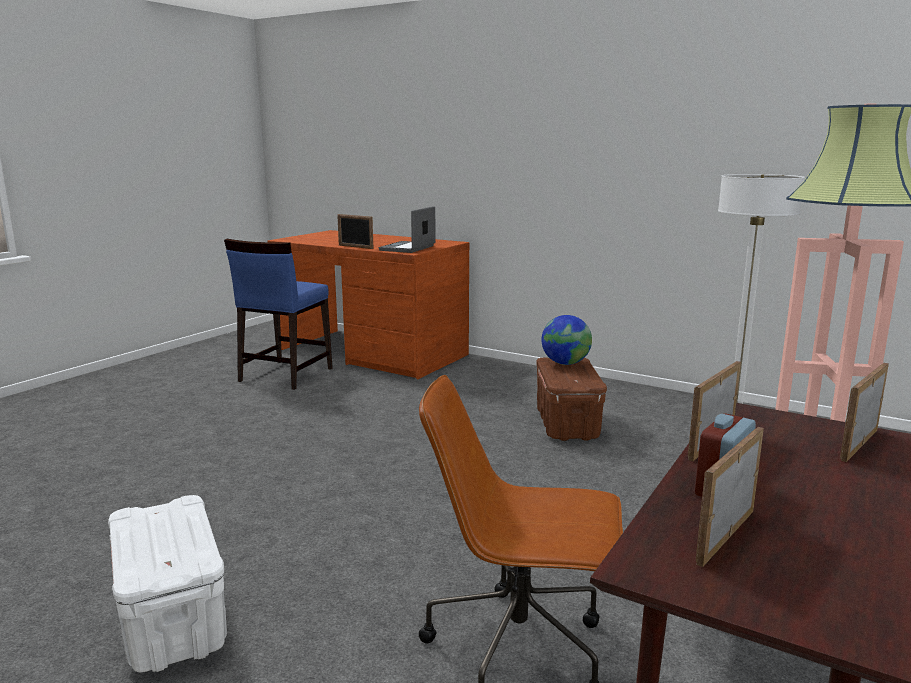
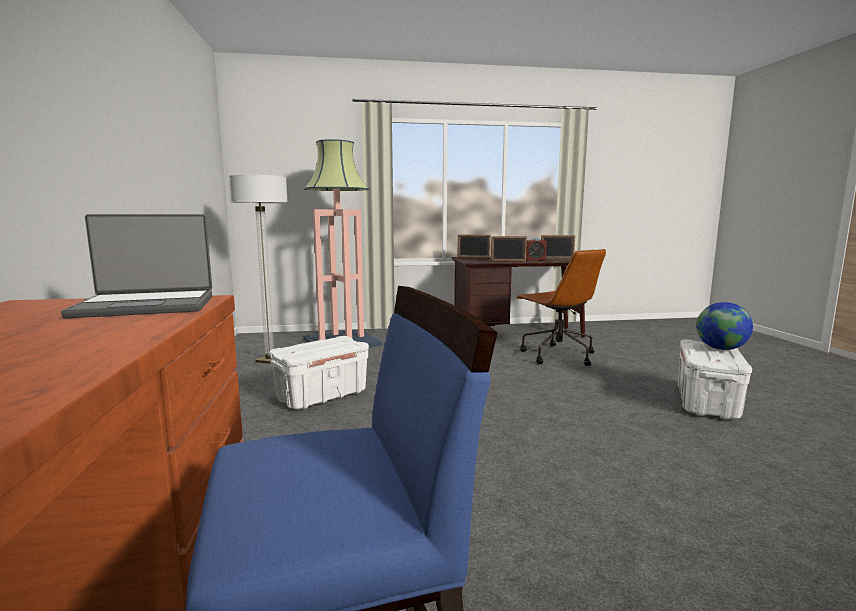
camera: 130 degrees left, 5 degrees down
picture frame [337,214,373,249] -> none
brown storage box [536,357,607,441] -> white storage box [269,336,369,409]
globe [541,315,592,365] -> globe moved to [697,302,753,350]

